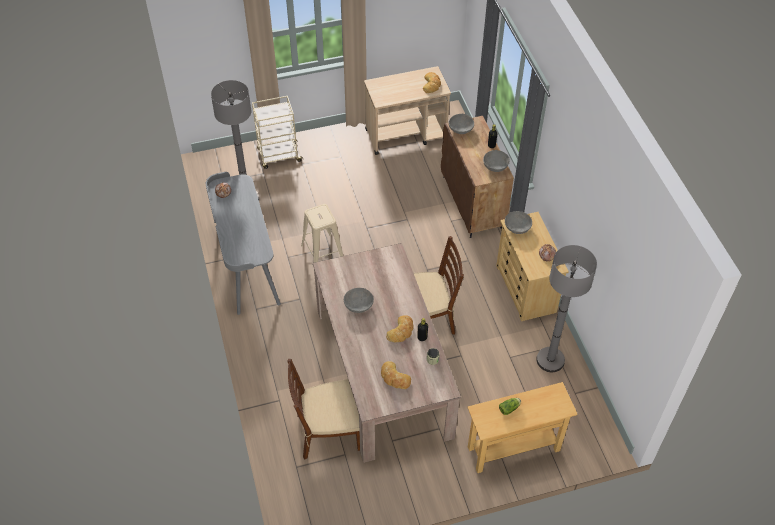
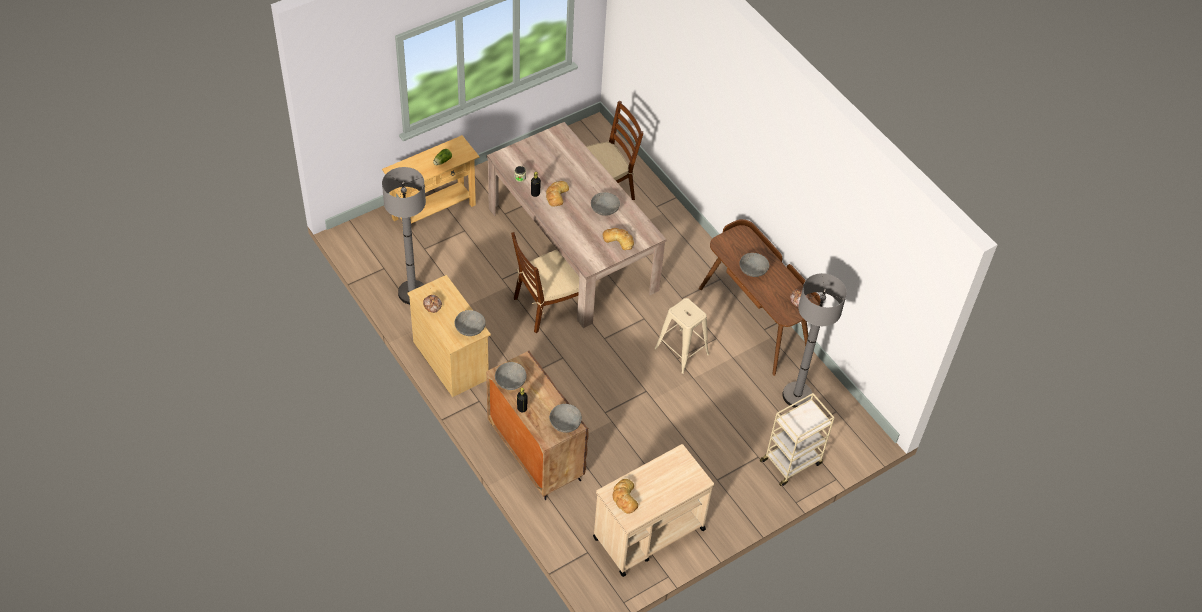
camera: 160 degrees right, 0 degrees up
grey desk [206,172,281,315] -> brown desk [699,219,821,376]
bread [381,361,411,389] -> bread moved to [603,228,634,250]
none -> grey bowl [740,253,769,277]

